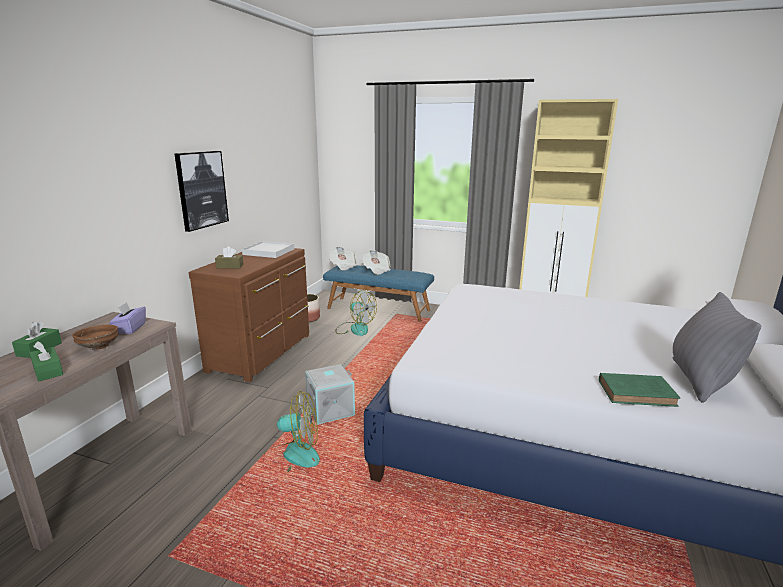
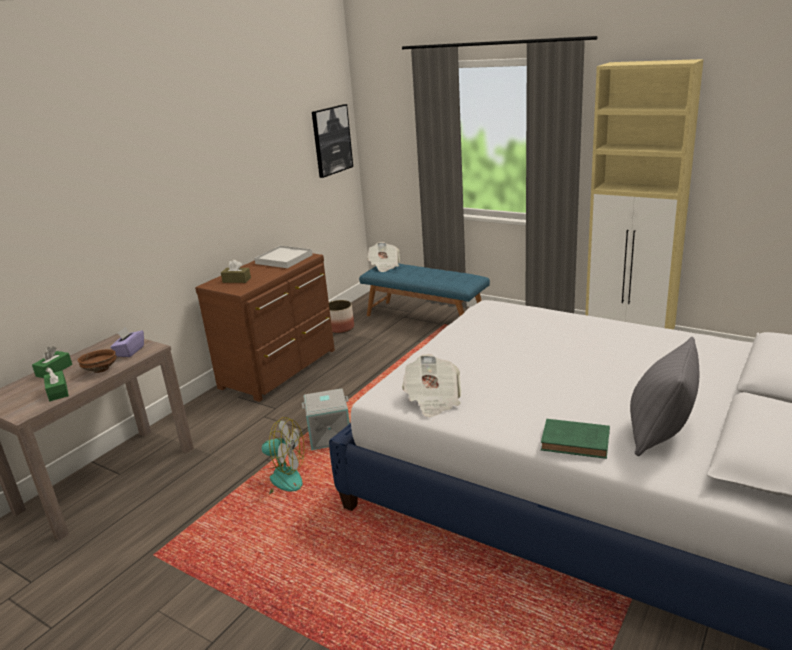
camera: 15 degrees right, 5 degrees up
picture [175,151,229,232] -> picture moved to [312,104,353,178]
fan [336,290,377,336] -> none
newspaper [362,250,391,275] -> newspaper moved to [402,354,461,417]

